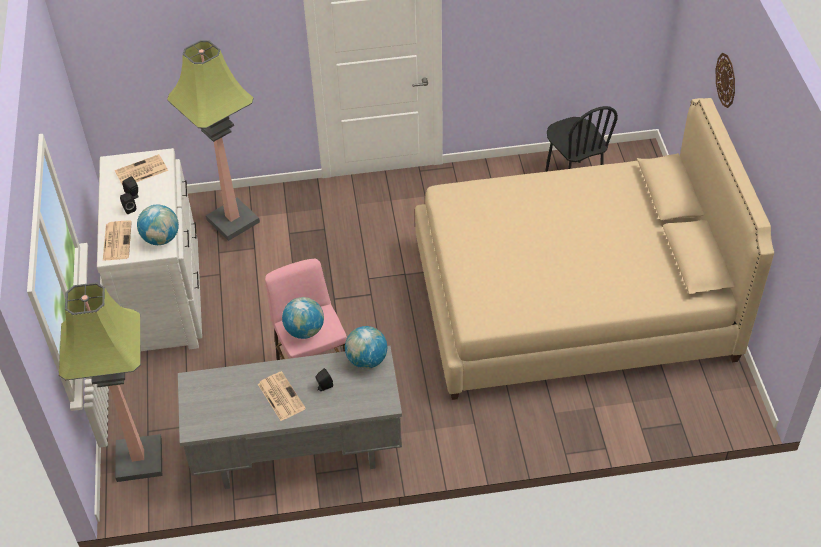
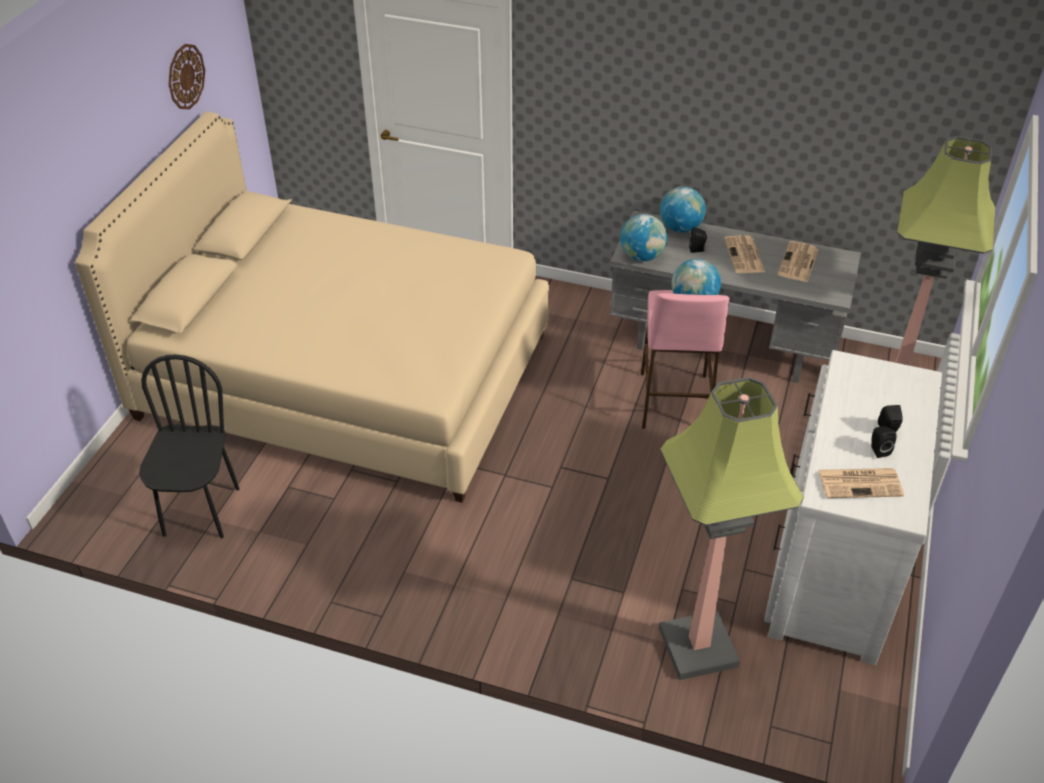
camera: 155 degrees left, 5 degrees down
newspaper [103,220,132,261] -> newspaper moved to [778,241,818,282]
globe [137,204,179,245] -> globe moved to [660,187,706,233]
wall clock [716,53,735,108] -> wall clock moved to [169,44,205,109]

